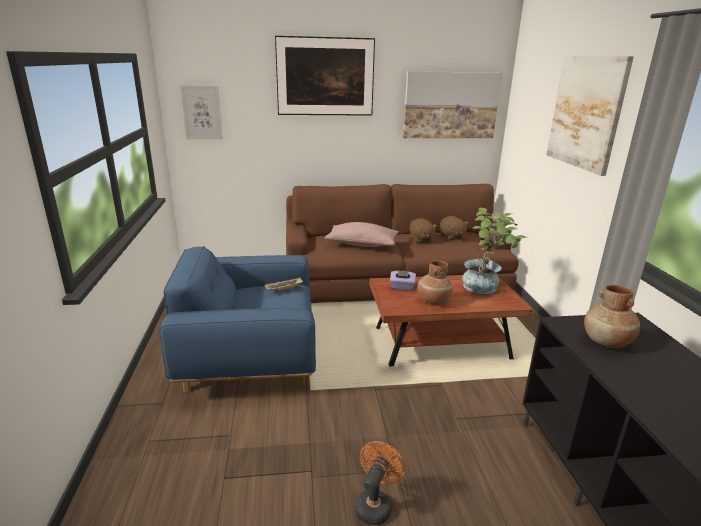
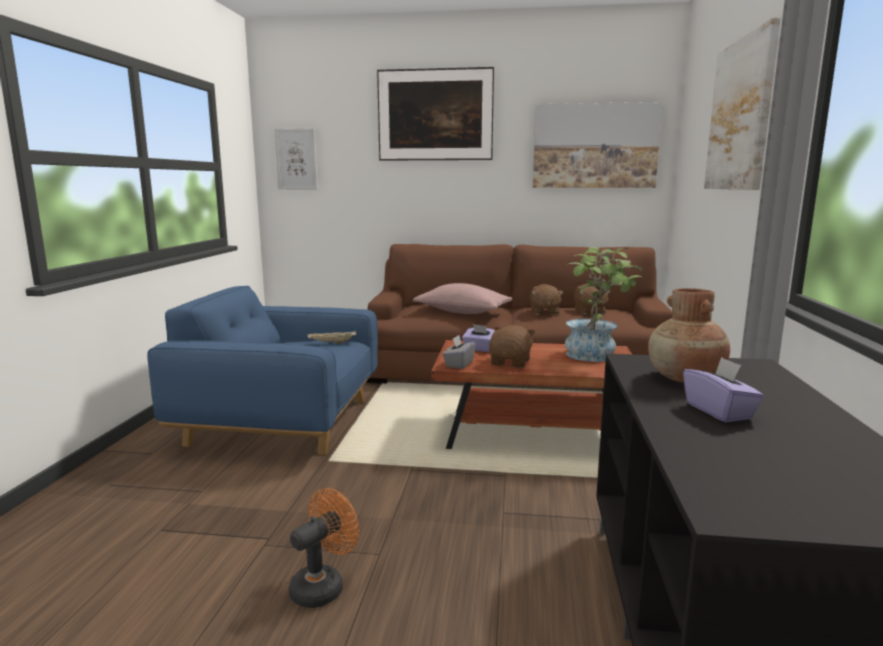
camera: 15 degrees right, 10 degrees down
brown vase [418,260,453,305] -> brown plush toy [489,325,536,368]
none -> grey tissue box [442,335,476,369]
none -> purple tissue box [683,357,764,422]

